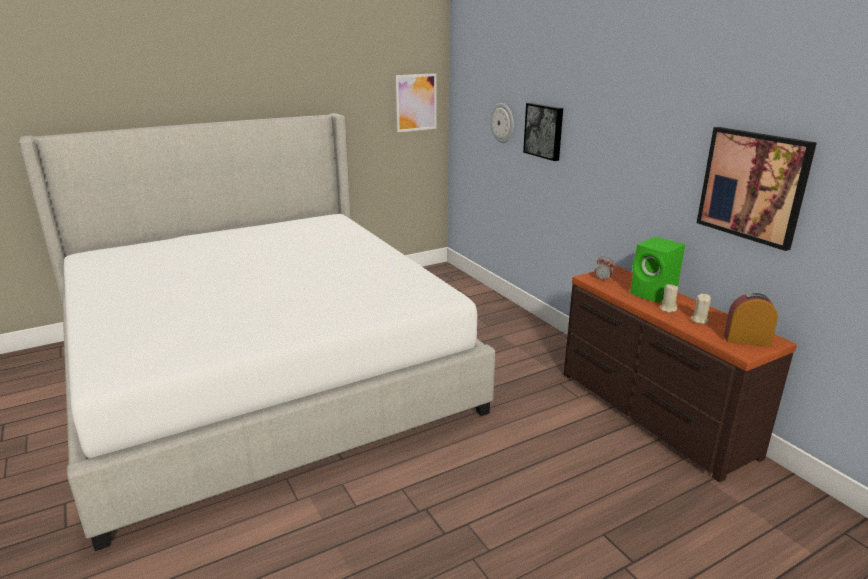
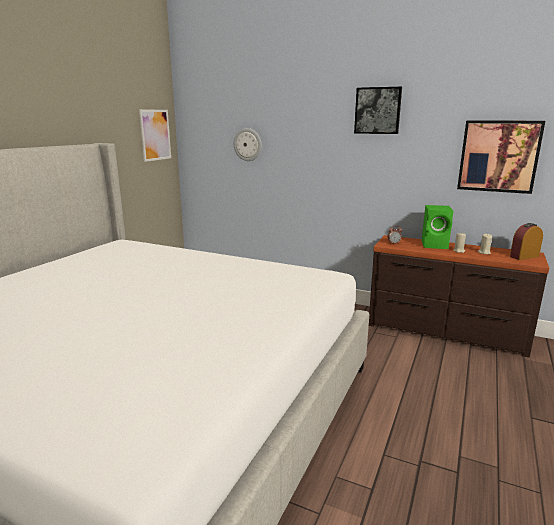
camera: 35 degrees left, 5 degrees down
picture [523,103,563,161] -> picture moved to [354,87,402,134]

